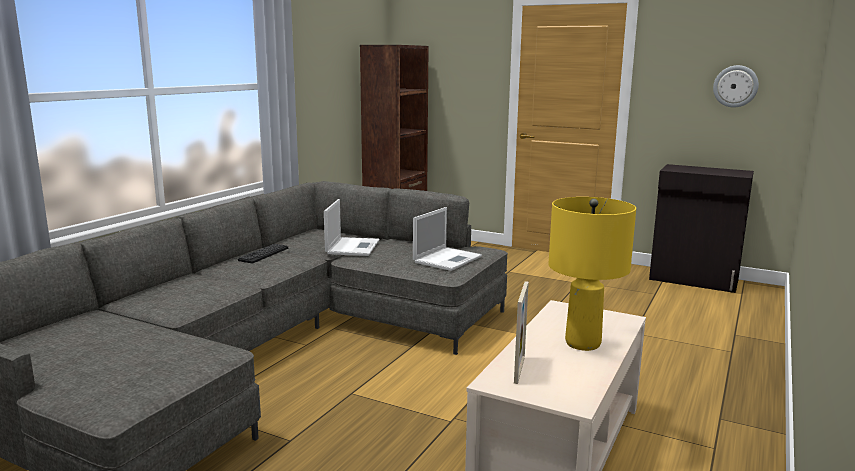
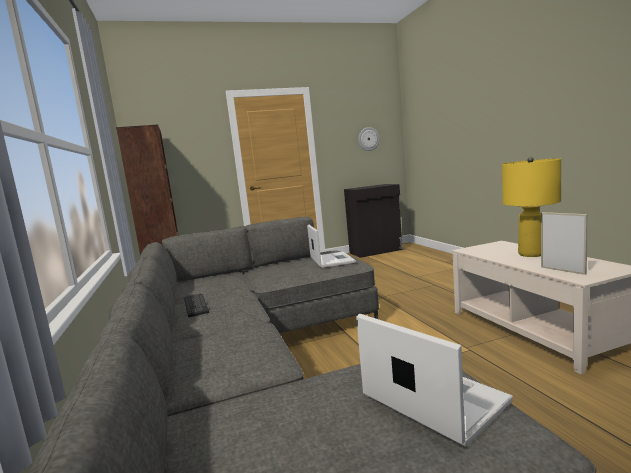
camera: 45 degrees left, 5 degrees down
laptop [324,199,379,256] -> laptop moved to [356,314,513,447]

